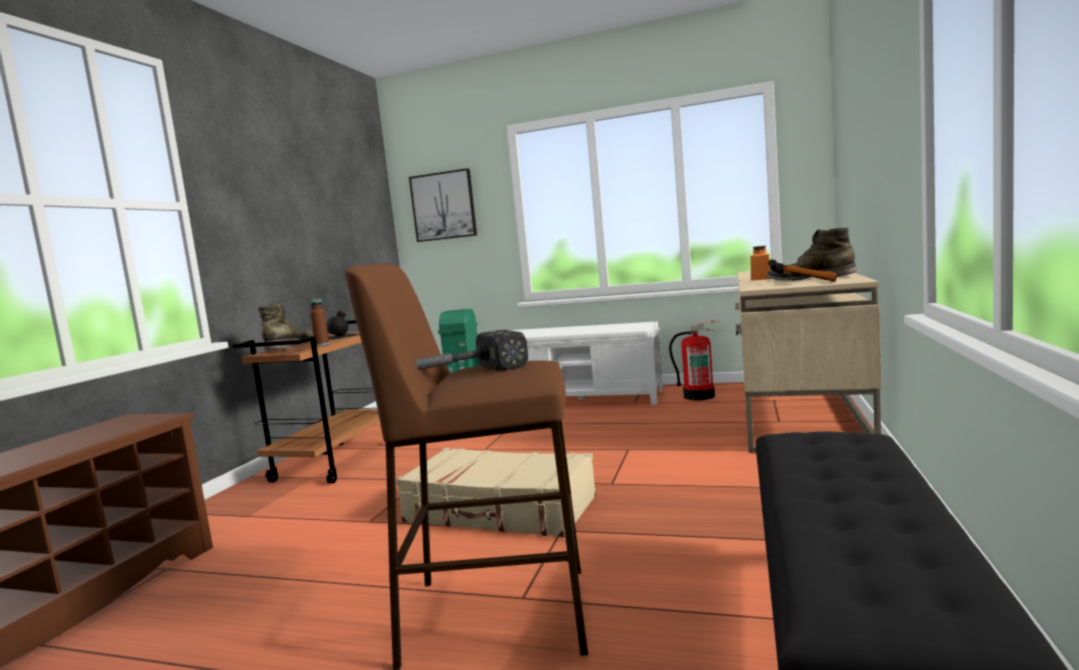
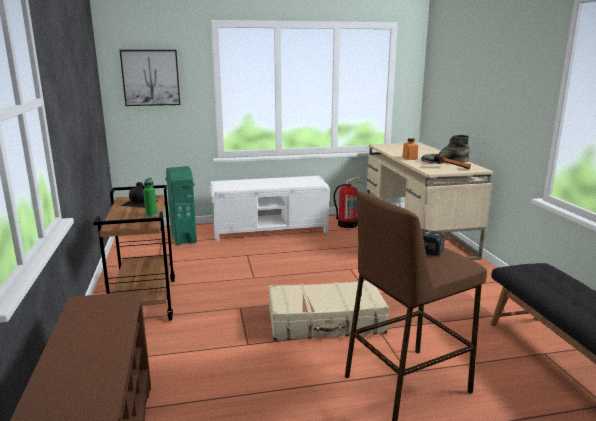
camera: 30 degrees left, 10 degrees up
green boot [258,303,313,351] -> none
brown bottle [310,297,329,346] -> green bottle [143,178,157,217]

